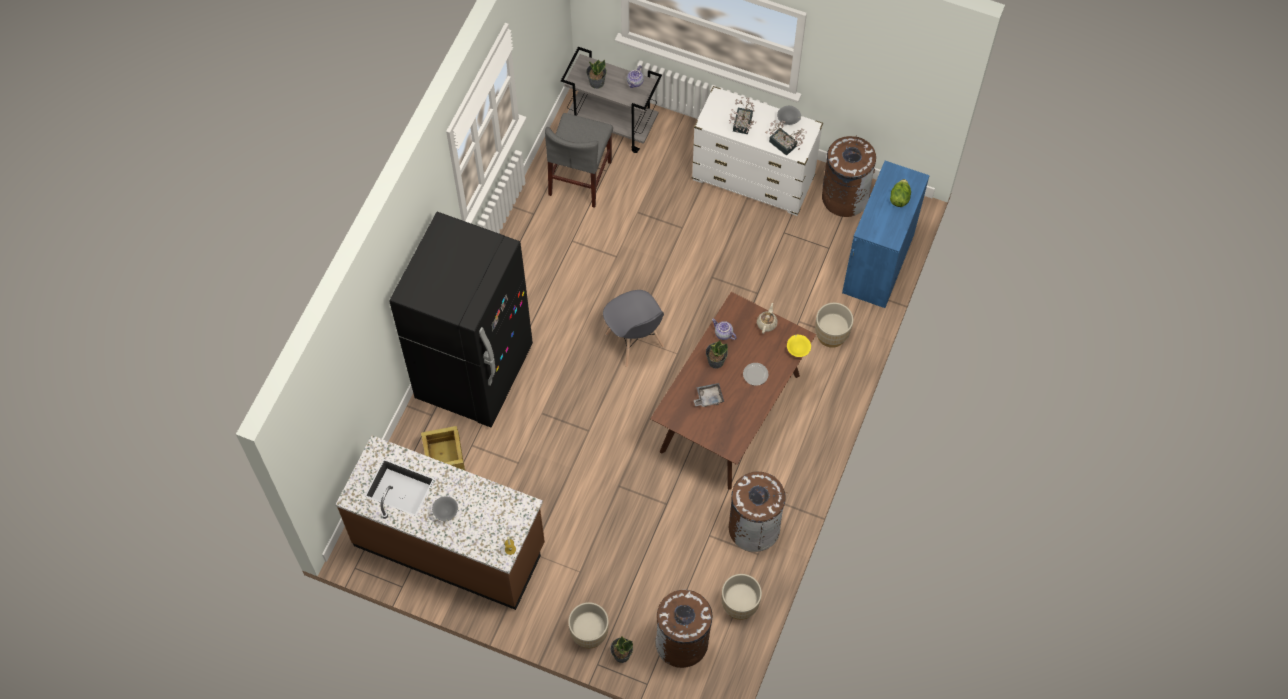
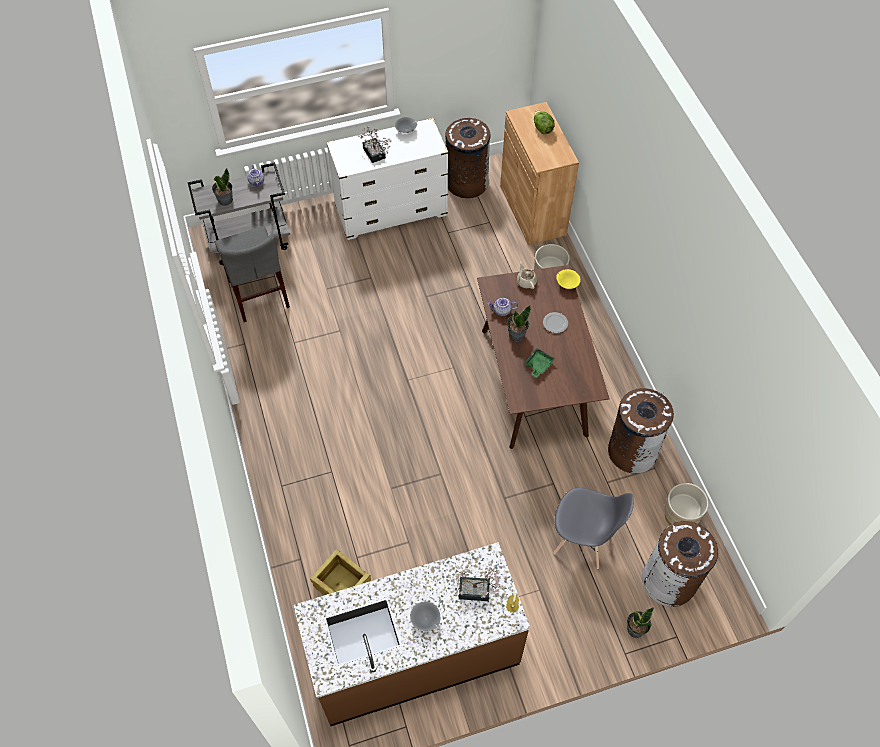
camera: 40 degrees left, 5 degrees down
black fridge [390,212,533,427] -> none
beige planter [568,602,609,648] -> none
grey chair [603,290,664,367] -> grey chair moved to [553,488,634,569]
grey tray [693,383,724,407] -> green tray [524,348,555,378]
potted plant [765,120,807,156] -> potted plant moved to [451,564,504,601]
blue cabinet [842,161,929,308] -> brown cabinet [500,102,579,245]

